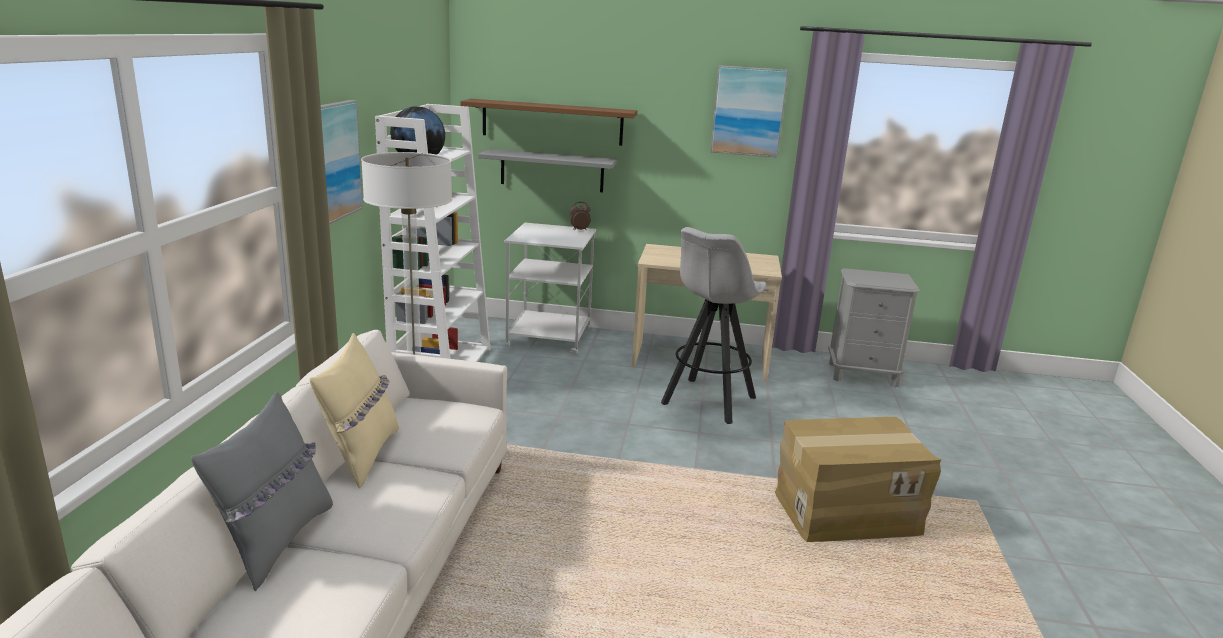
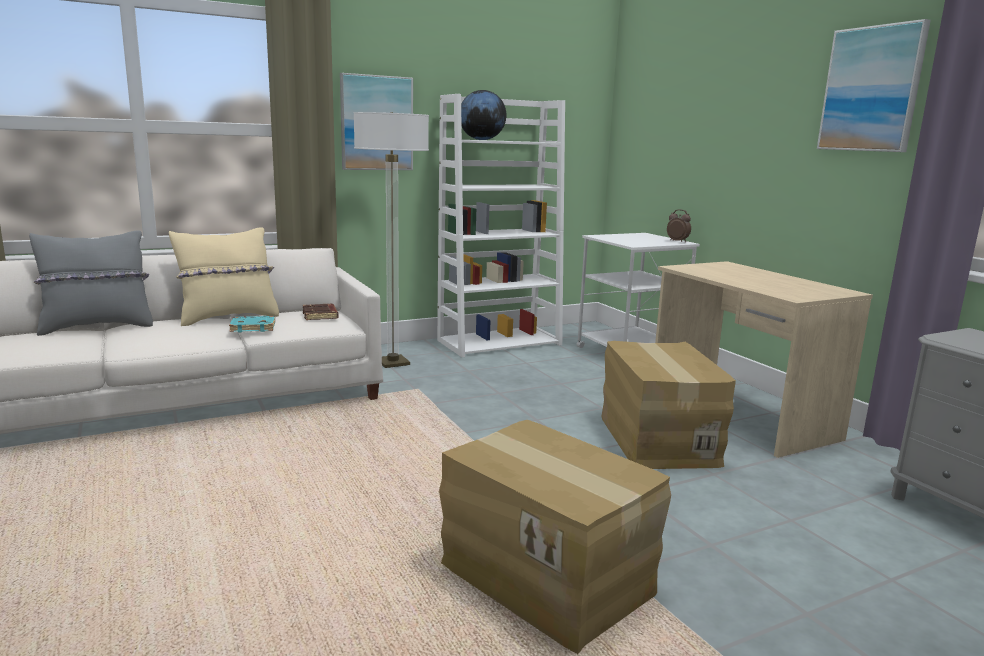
camera: 55 degrees right, 5 degrees down
brown shelf [460,99,637,146] -> none
grey shelf [478,149,618,192] -> none
grey stool [661,227,766,424] -> cardboard box [601,341,736,469]
none -> turquoise book [229,316,275,332]
none -> brown book [303,304,339,320]

